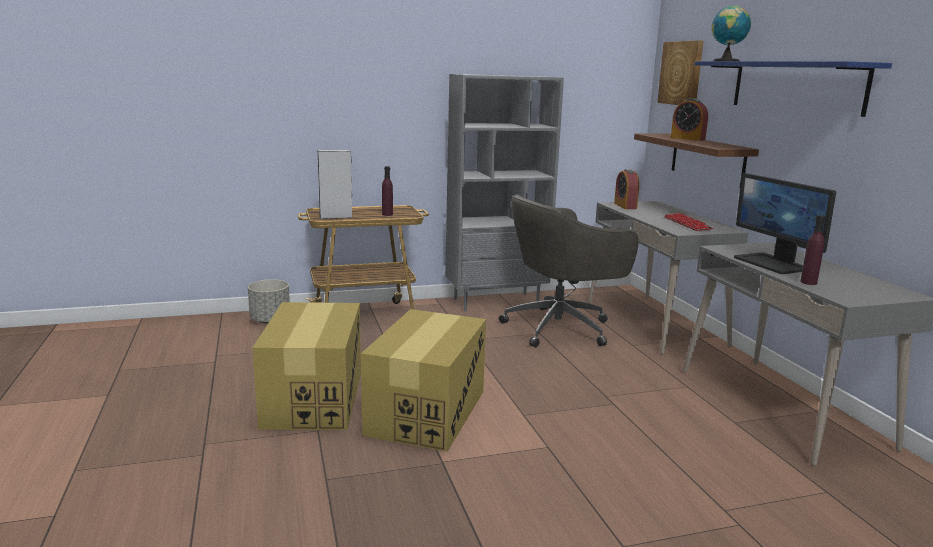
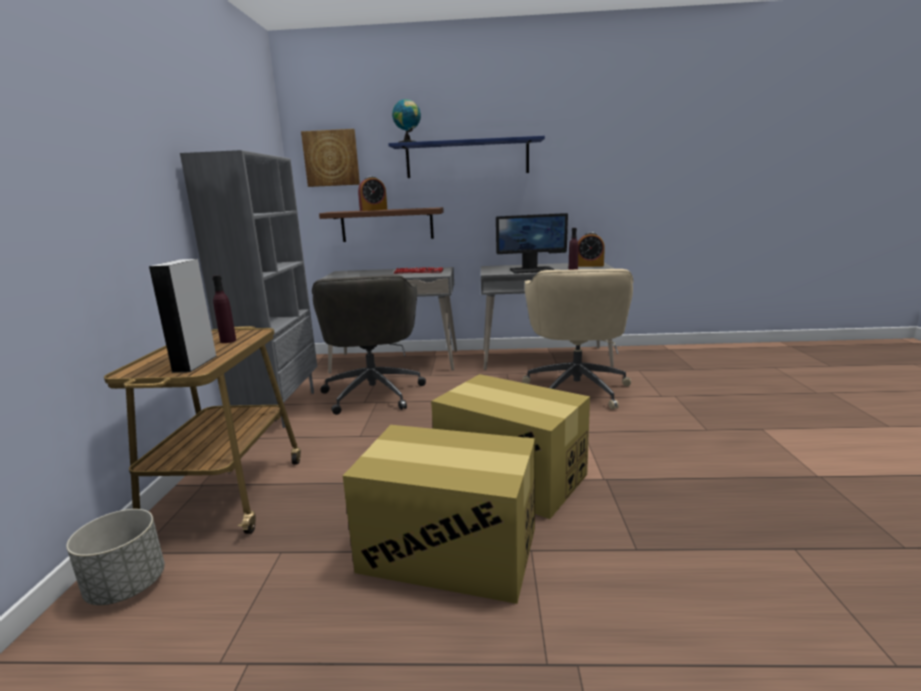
camera: 70 degrees left, 0 degrees up
alarm clock [614,169,639,209] -> alarm clock moved to [578,232,605,267]
none -> beige office chair [522,269,633,409]

